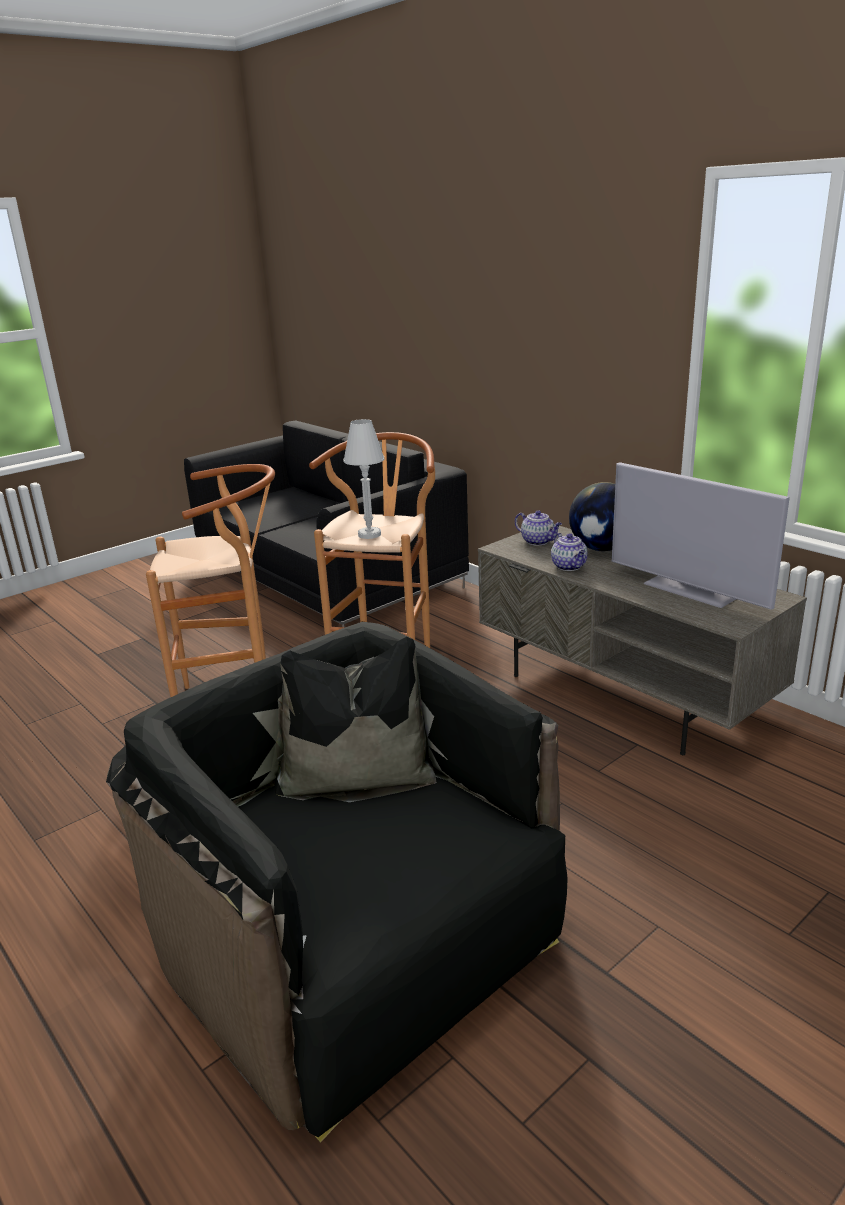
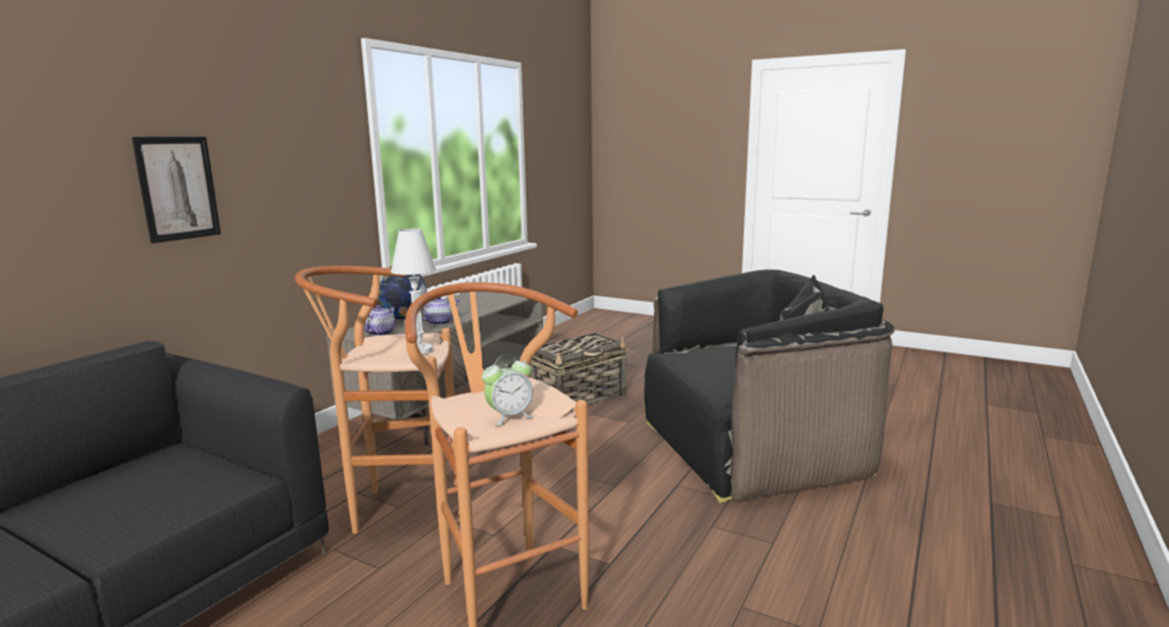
camera: 110 degrees left, 10 degrees down
black armchair [106,622,568,1143] -> black armchair turned 135 degrees counterclockwise [644,269,894,503]
television [612,462,790,610] -> none
none -> picture [132,137,221,243]
none -> alarm clock [482,355,534,426]
none -> basket [531,332,628,405]

